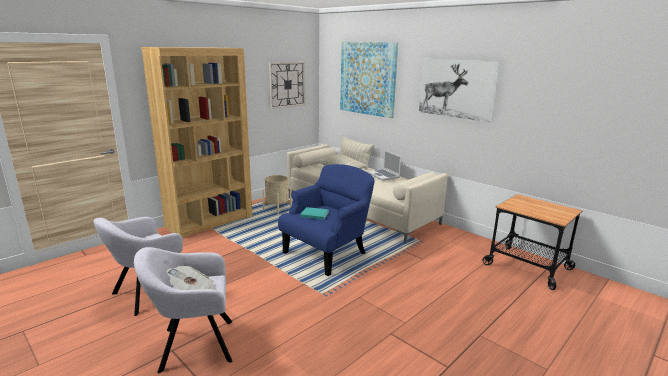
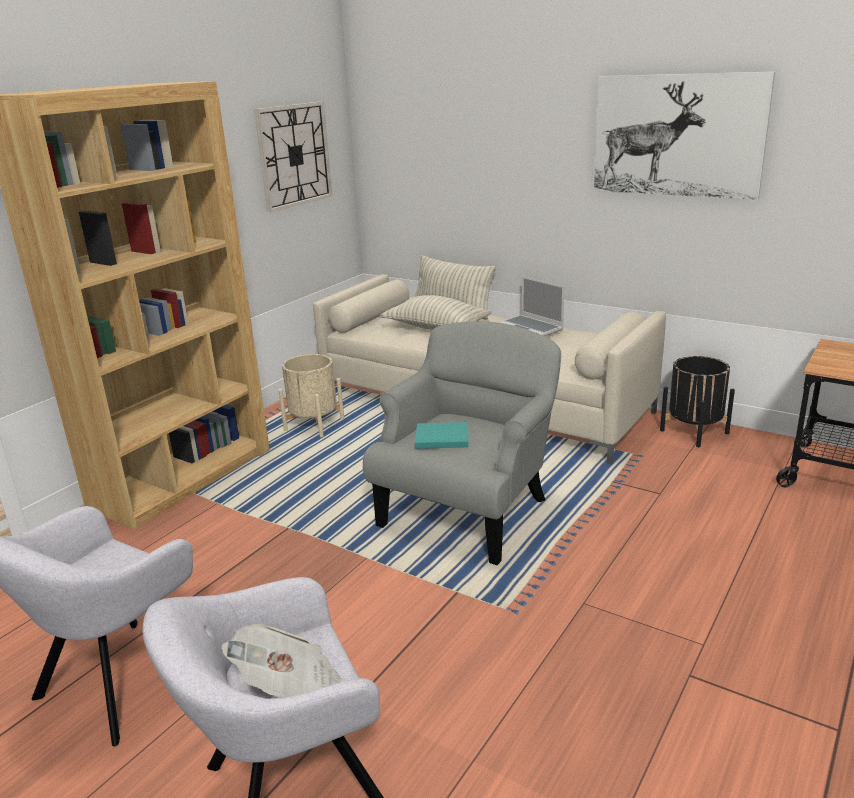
camera: 10 degrees left, 5 degrees up
blue armchair [278,164,374,276] -> grey armchair [363,321,561,565]
picture [340,42,398,118] -> none
none -> black planter [660,356,735,447]

